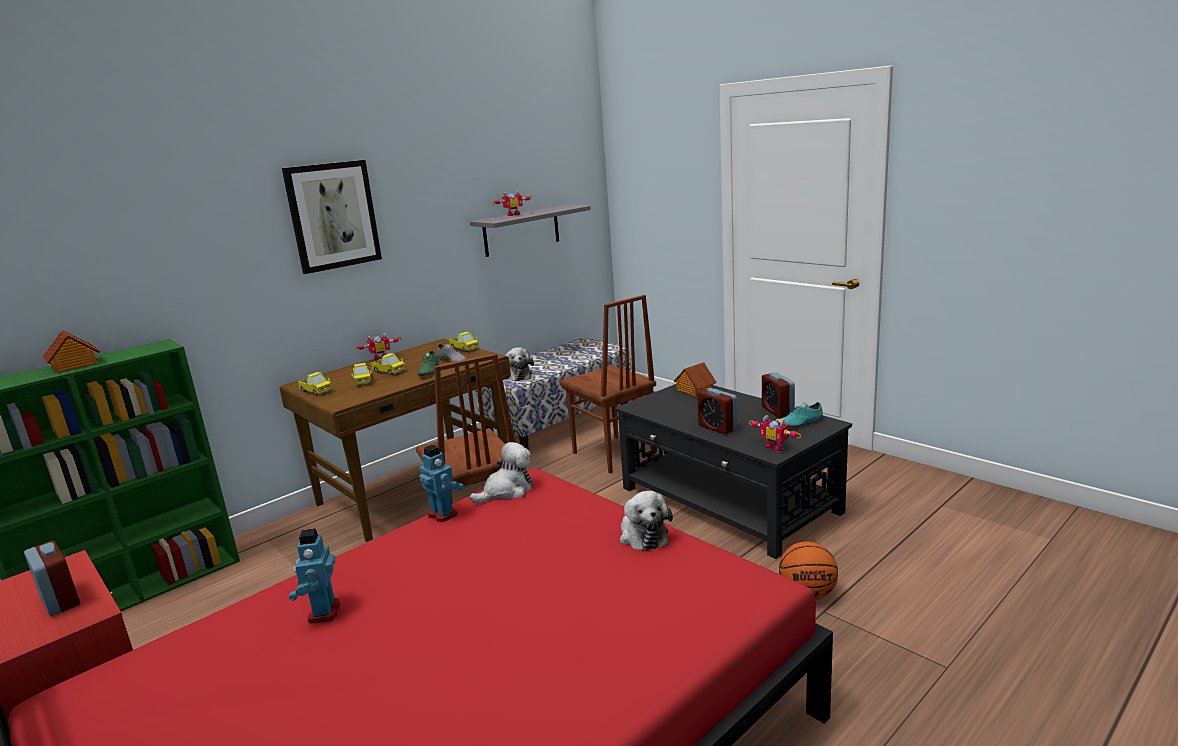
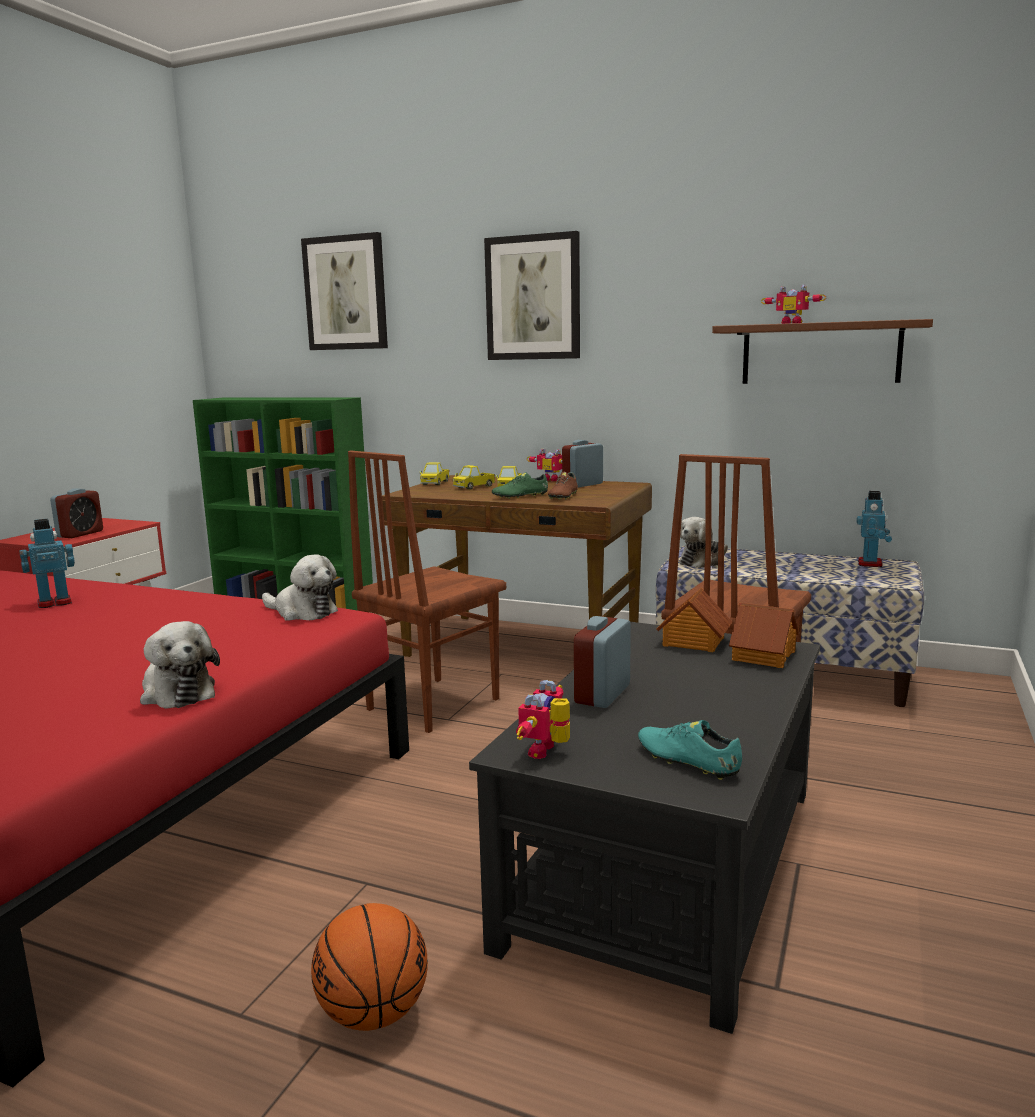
camera: 65 degrees right, 5 degrees down
toy house [43,330,100,373] -> toy house moved to [657,588,732,652]
toy robot [419,444,465,522] -> toy robot moved to [857,491,892,567]
grey shoe [437,344,467,362] -> brown shoe [548,472,578,499]
toy truck [449,332,479,352] -> none
grey shelf [470,205,591,257] -> brown shelf [712,319,933,384]
plush toy [620,491,673,551] -> plush toy turned 90 degrees counterclockwise [140,621,220,708]
alarm clock [762,372,795,418] -> alarm clock moved to [562,440,603,488]
none -> picture [301,232,388,350]

